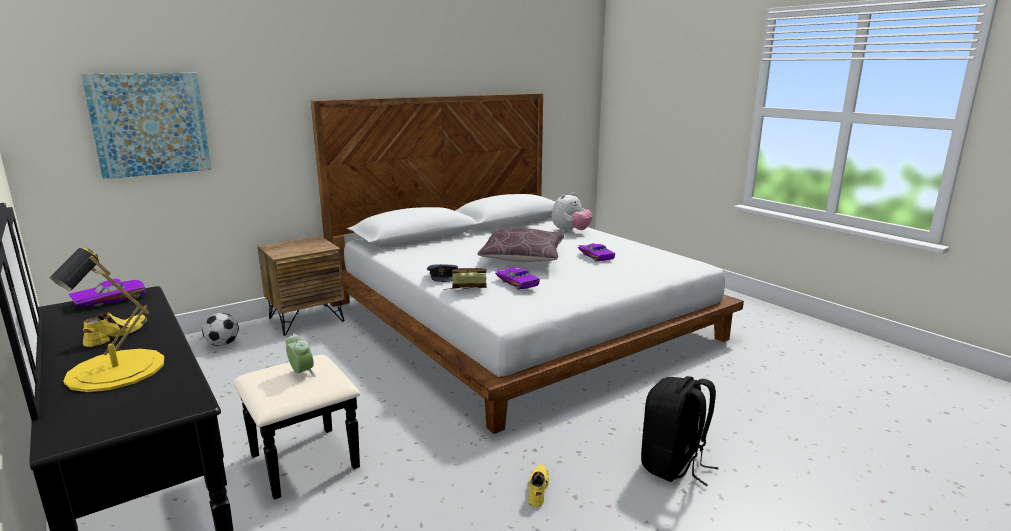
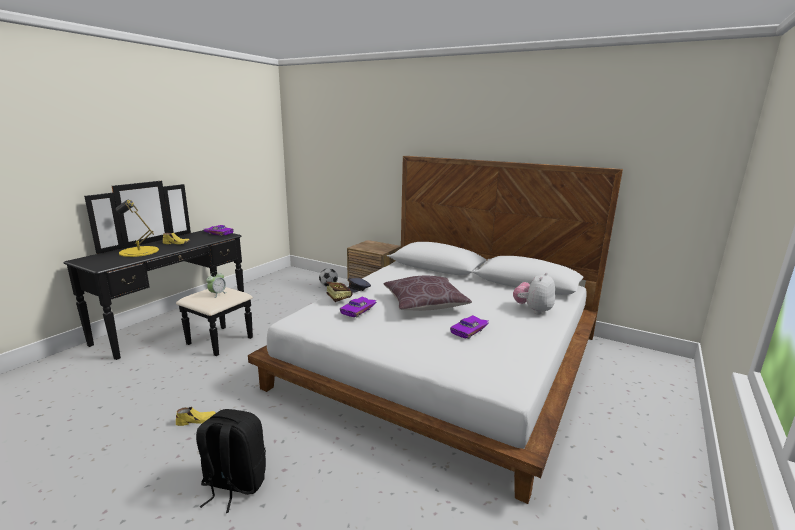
camera: 65 degrees right, 0 degrees up
picture [81,73,212,179] -> none
plush toy [552,192,593,233] -> plush toy turned 105 degrees clockwise [513,272,555,315]

